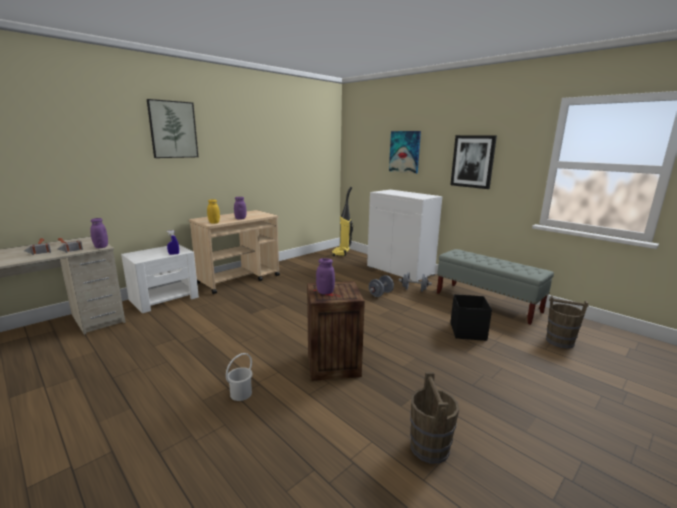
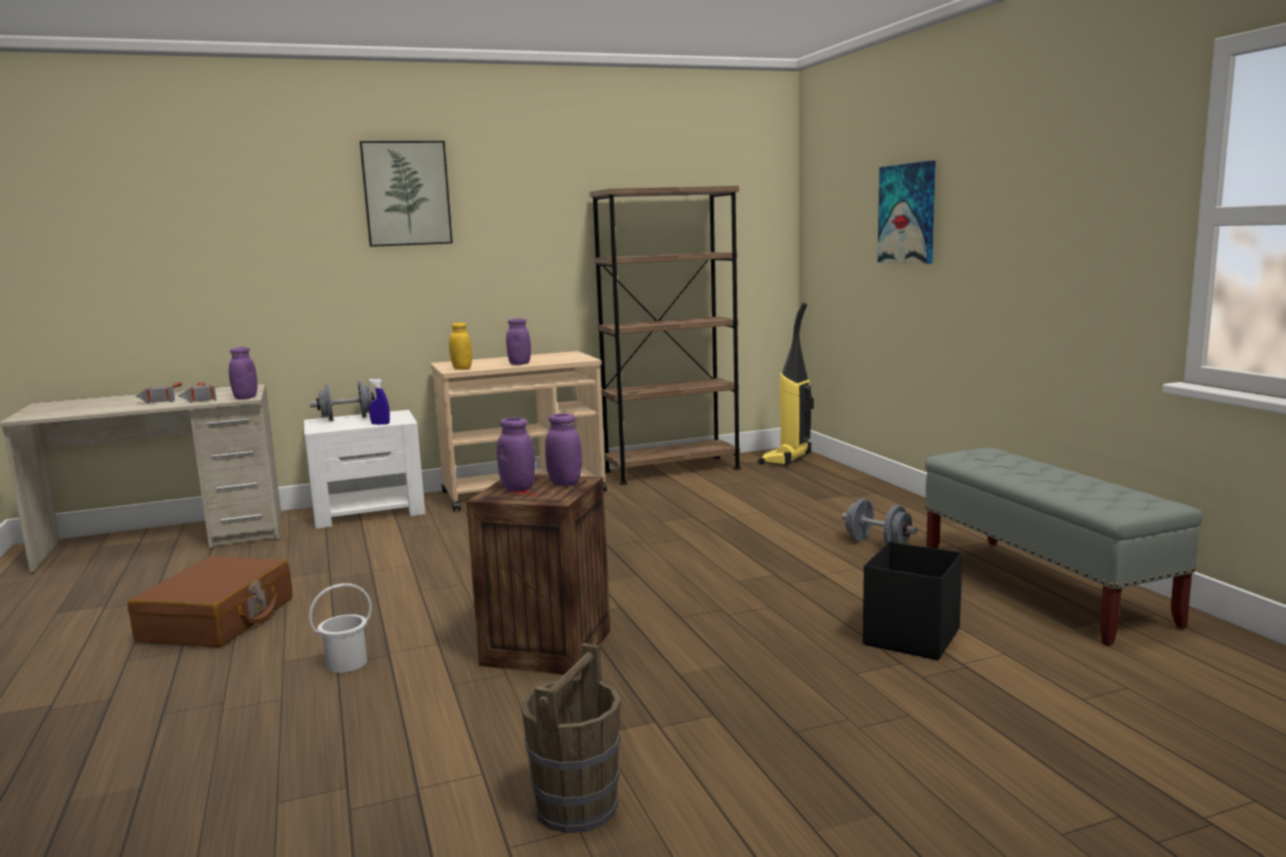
camera: 25 degrees right, 5 degrees down
white cabinet [367,190,442,281] -> none
grey dumbbell [369,275,394,297] -> grey dumbbell moved to [310,381,377,421]
picture [450,135,497,189] -> none
brown bucket [546,296,589,348] -> none
none -> brown suitcase [127,557,293,648]
none -> purple jar [545,413,582,486]
none -> brown bookcase [589,186,741,485]

